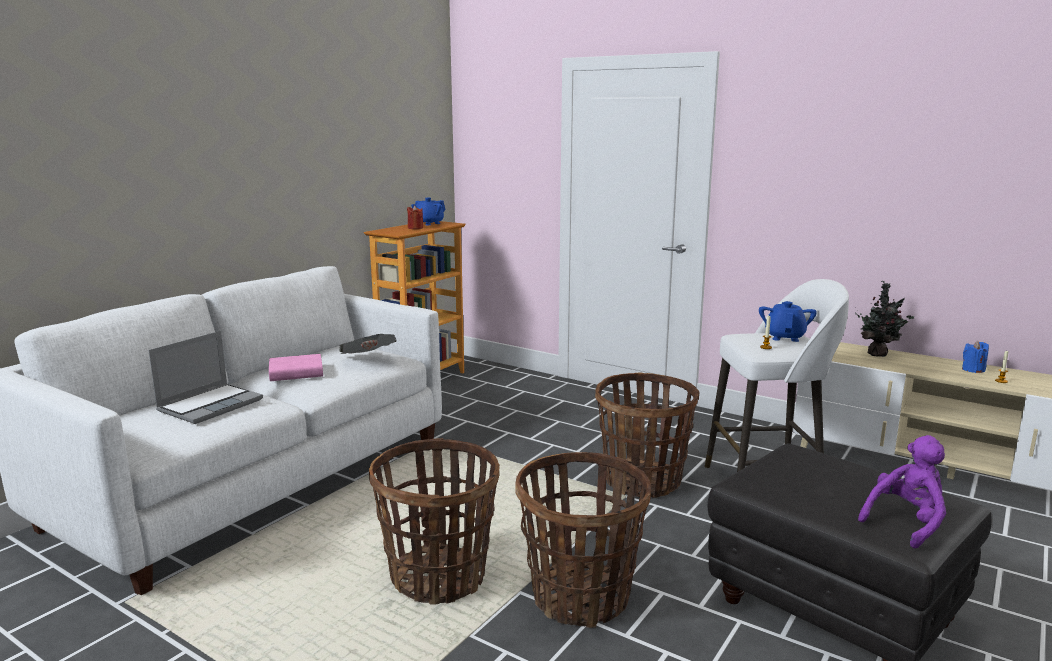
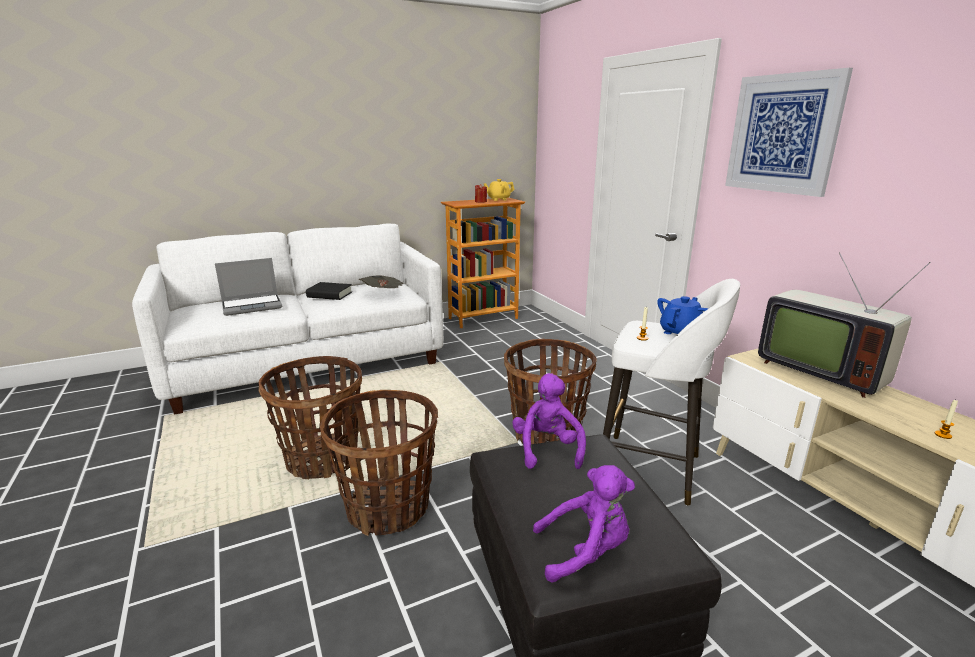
camera: 30 degrees right, 5 degrees up
pink book [269,354,323,381] -> black book [306,282,352,300]
blue teapot [411,198,446,225] -> yellow teapot [484,179,515,201]
potted plant [855,281,914,357] -> television [758,252,931,398]
blue candle [962,341,989,373] -> none
none -> purple plush toy [512,373,586,469]
none -> picture [725,68,853,197]

